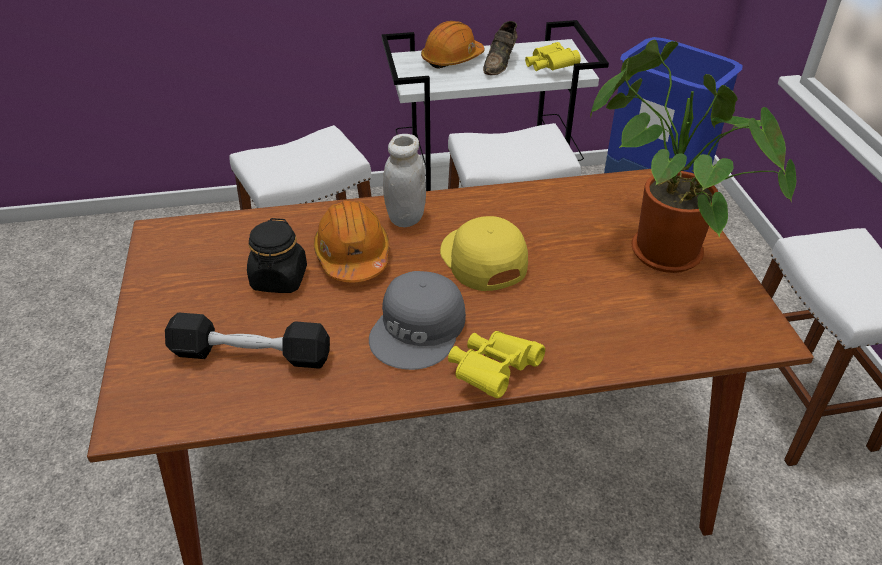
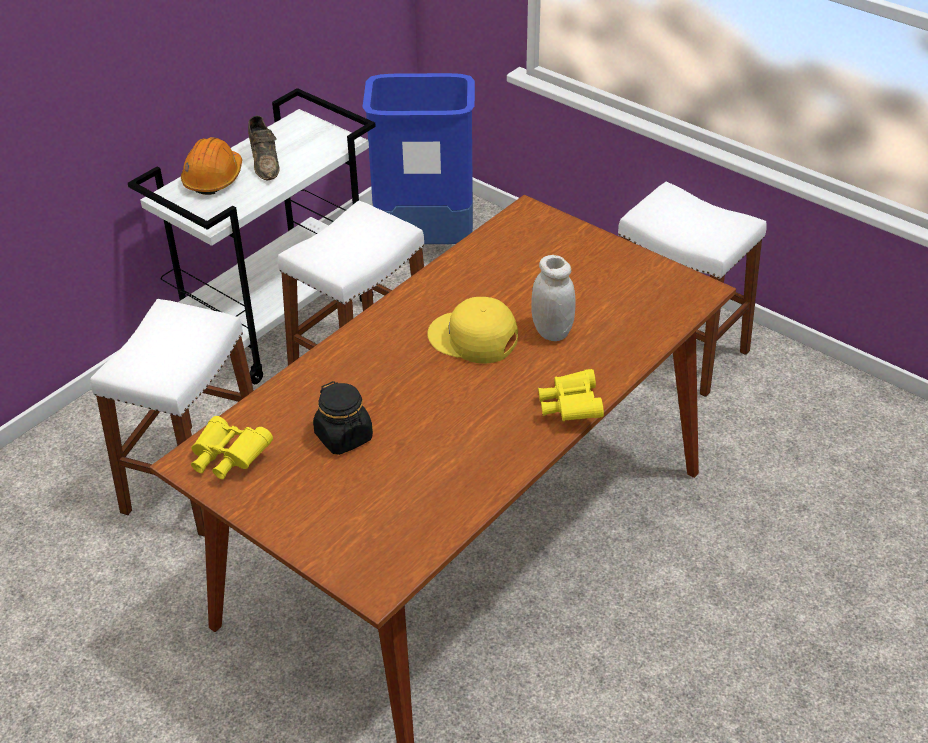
camera: 40 degrees left, 0 degrees up
black dumbbell [165,313,330,369] -> none
orange hard hat [314,200,390,283] -> none
grey cap [369,271,466,370] -> none
white jar [383,134,426,227] -> white jar moved to [531,255,576,341]
yellow binoculars [525,42,581,71] -> yellow binoculars moved to [191,416,273,479]
potted plant [590,40,796,273] -> none

